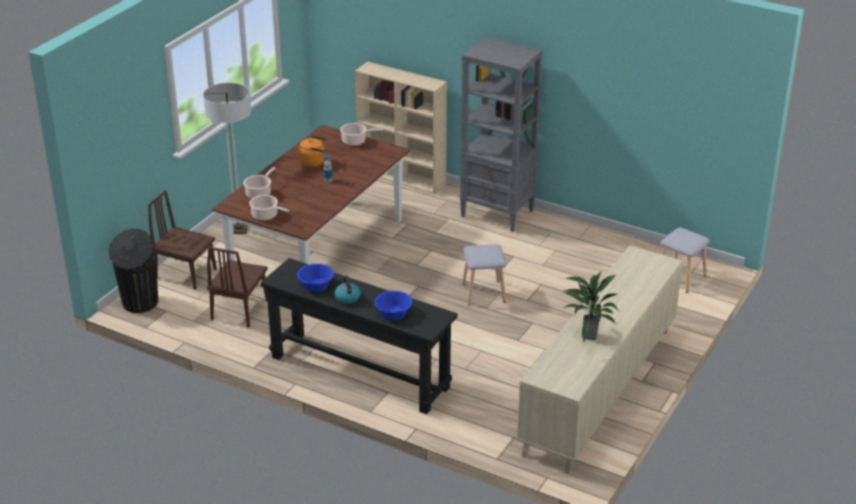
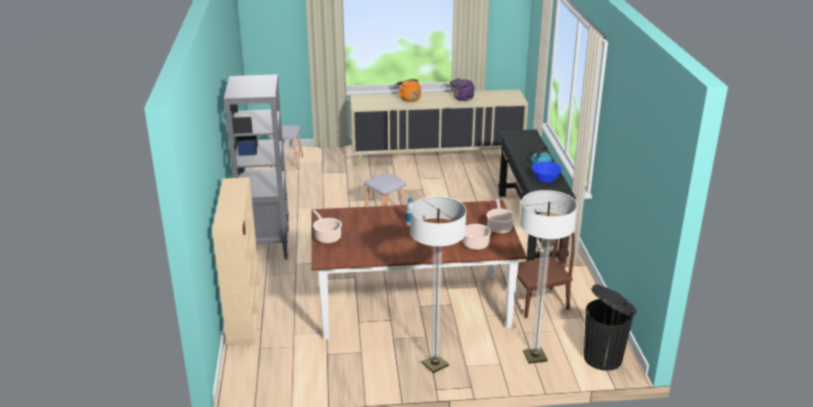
camera: 125 degrees left, 5 degrees down
brown chair [148,190,217,290] -> floor lamp [520,190,577,364]
orange kettle [298,136,327,167] -> orange kettle moved to [397,79,421,102]
blue bowl [374,291,412,320] -> none
potted plant [562,272,619,342] -> purple kettle [450,78,474,101]

